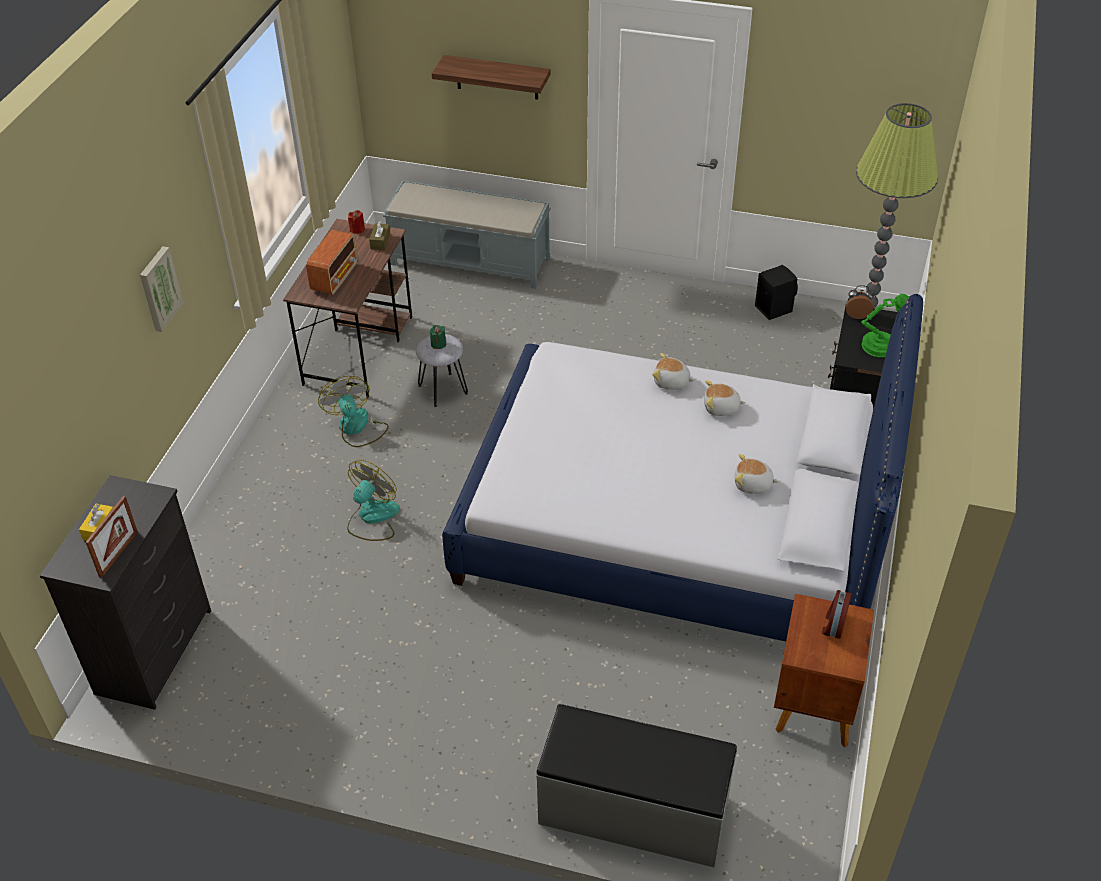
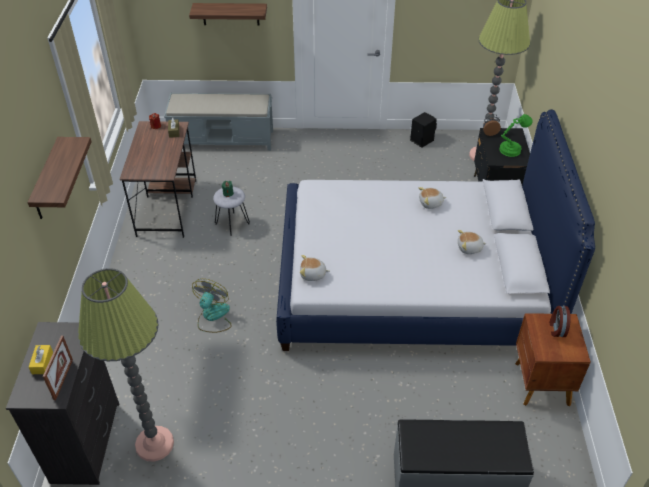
camera: 15 degrees left, 0 degrees up
picture [140,246,183,332] -> shelf [27,137,92,219]
radio [306,230,358,295] -> none
fan [318,376,389,447] -> none
plush toy [652,353,695,390] -> plush toy moved to [300,255,330,281]
none -> floor lamp [78,268,174,462]

